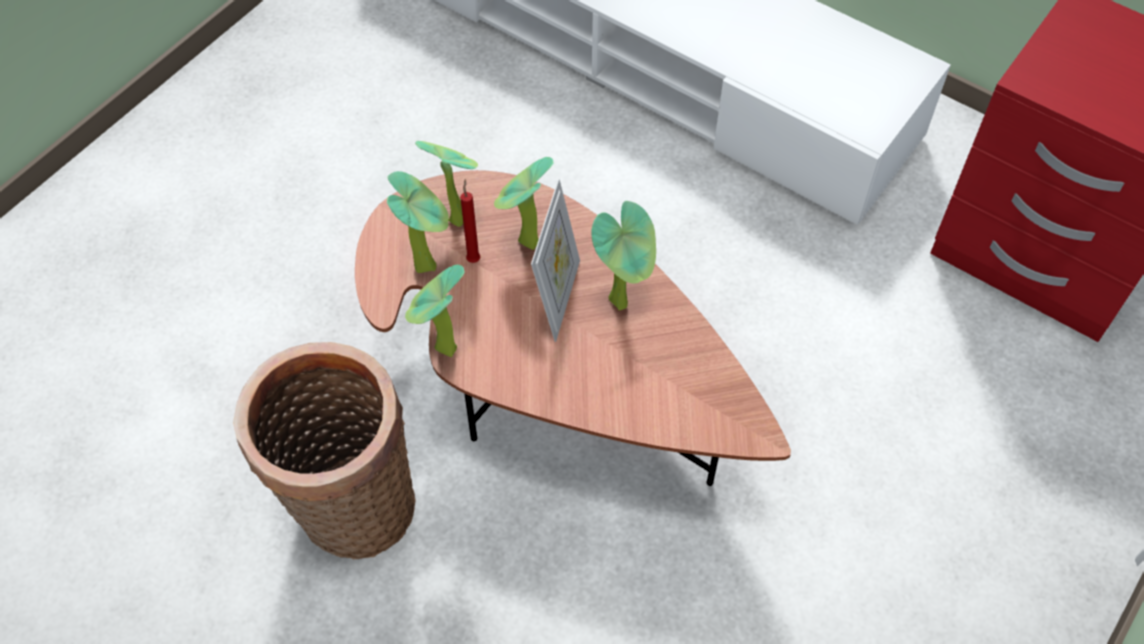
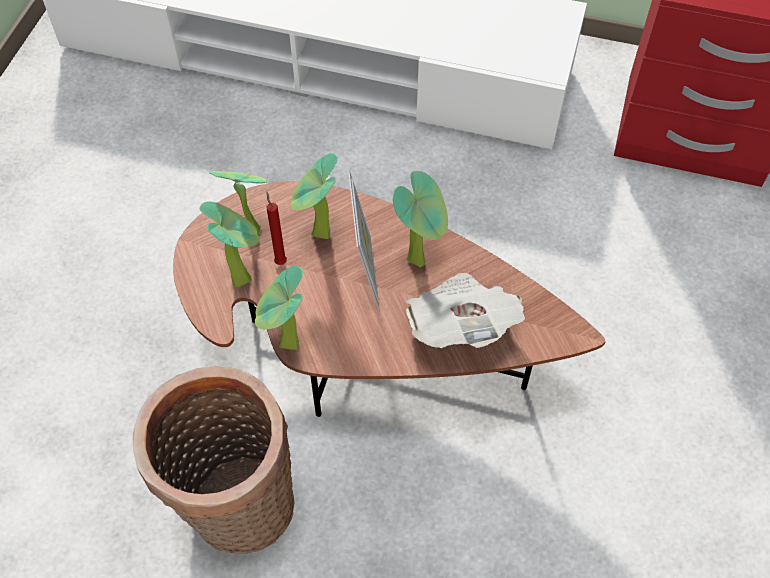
camera: 20 degrees left, 0 degrees up
none -> newspaper [406,273,525,348]

